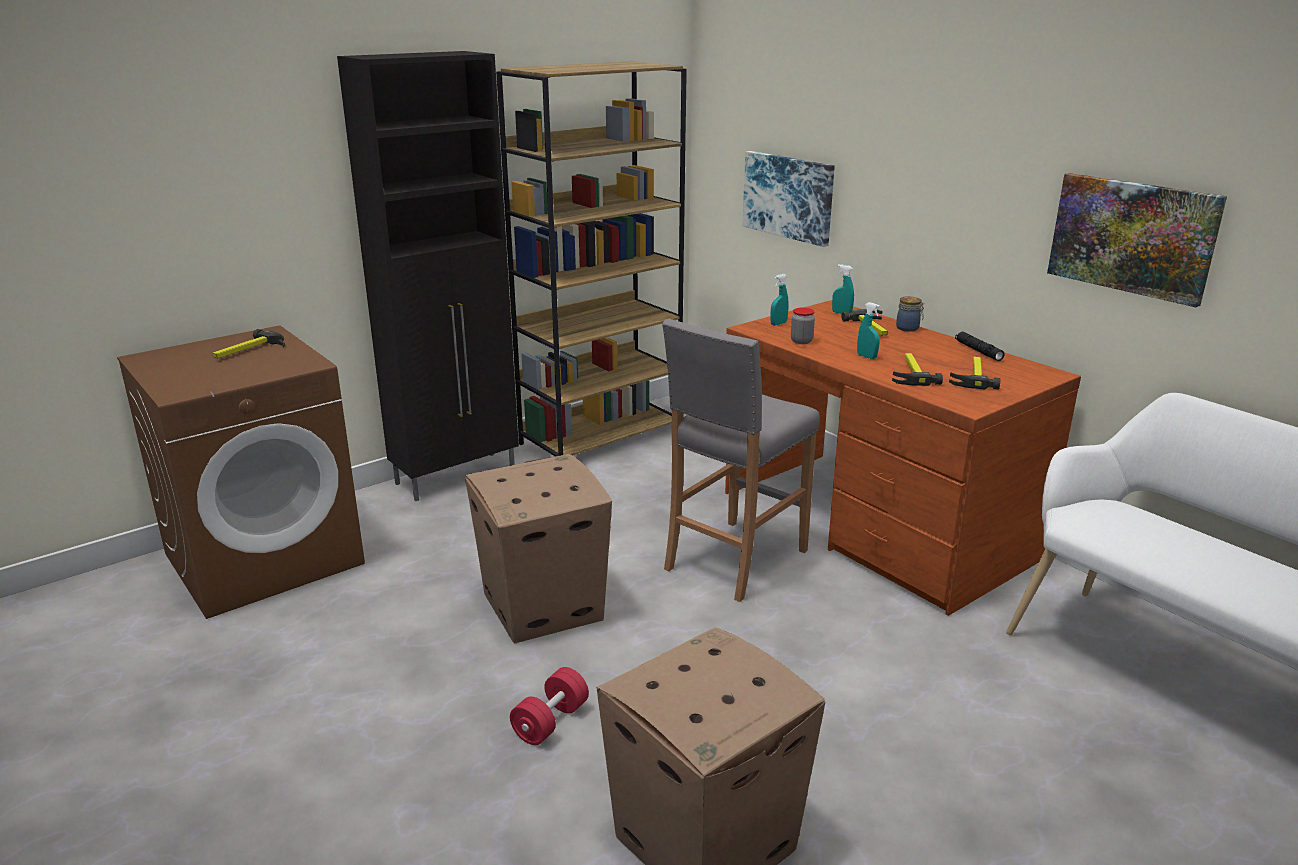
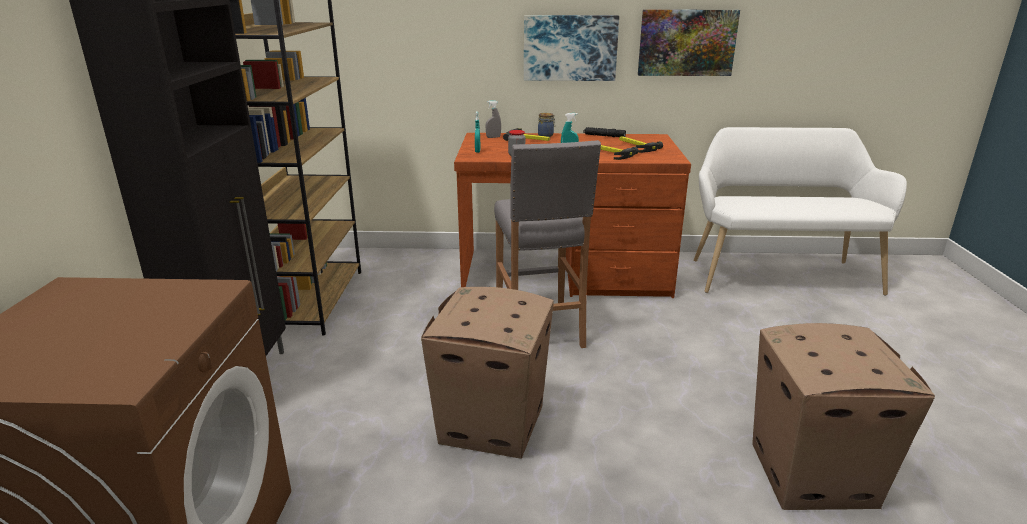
camera: 50 degrees left, 0 degrees up
hammer [213,329,285,359] -> none
red dumbbell [510,667,589,745] -> none
picture [743,151,835,247] -> picture moved to [524,15,619,81]
turquoise spray bottle [832,264,854,314] -> grey spray bottle [486,100,501,138]

